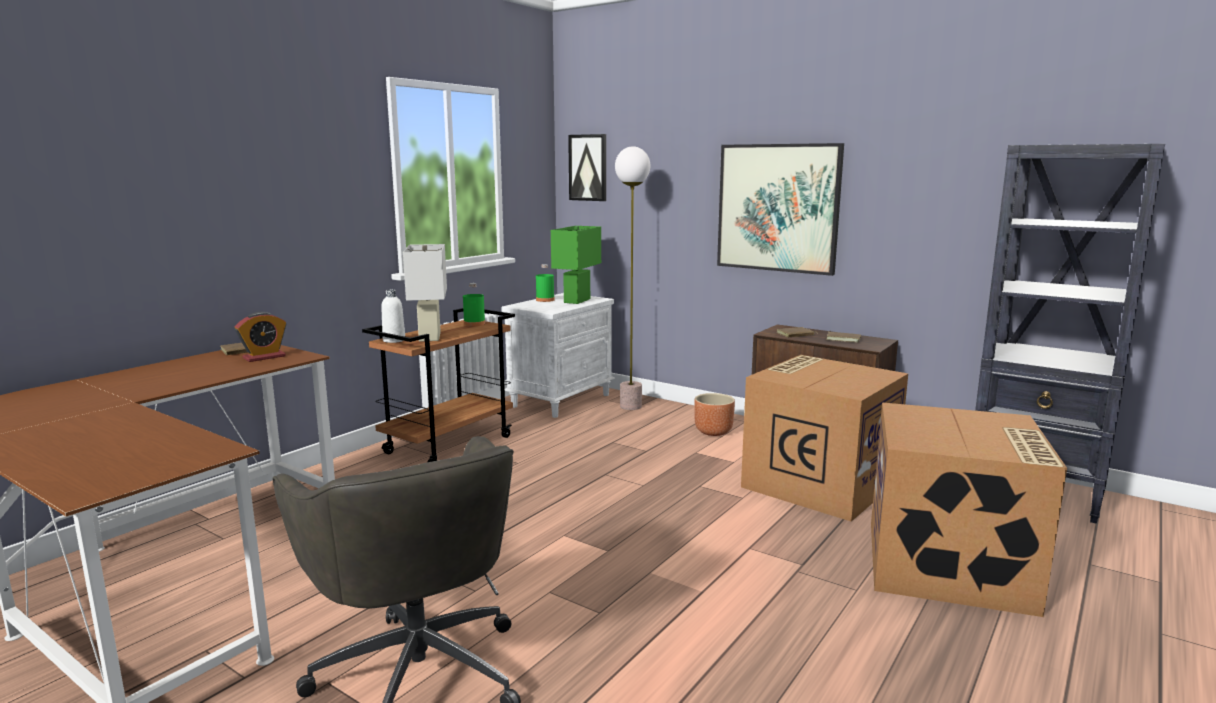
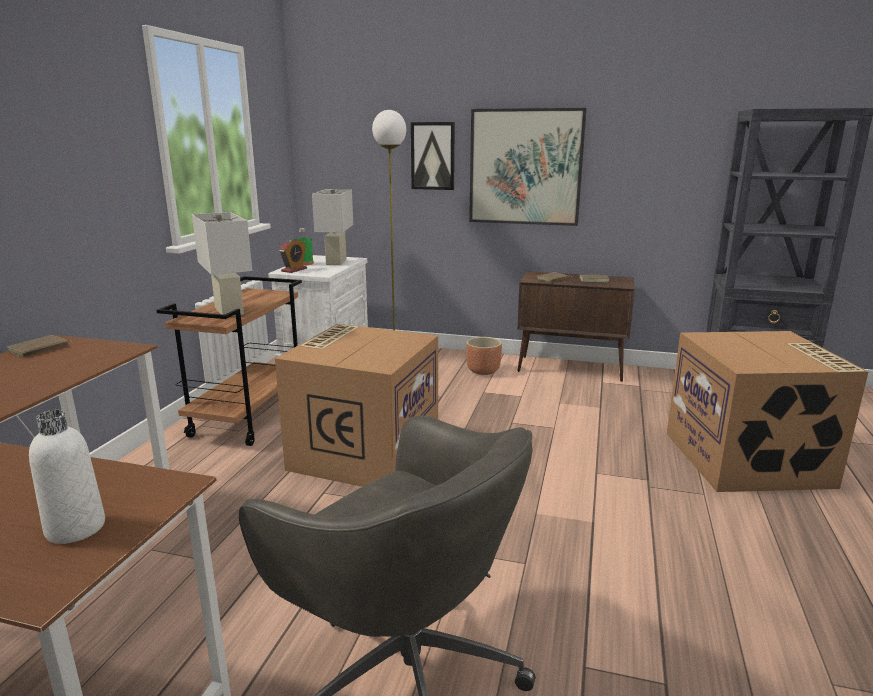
camera: 20 degrees left, 5 degrees up
alarm clock [235,312,286,362] -> alarm clock moved to [279,238,307,273]
white bottle [381,289,405,343] -> white bottle moved to [29,410,105,544]
green bottle [463,283,485,326] -> none
green table lamp [551,226,601,304] -> white table lamp [312,189,353,265]
picture [568,134,606,201] -> picture moved to [411,122,455,190]
cardboard box [741,355,908,521] -> cardboard box moved to [275,324,438,487]

